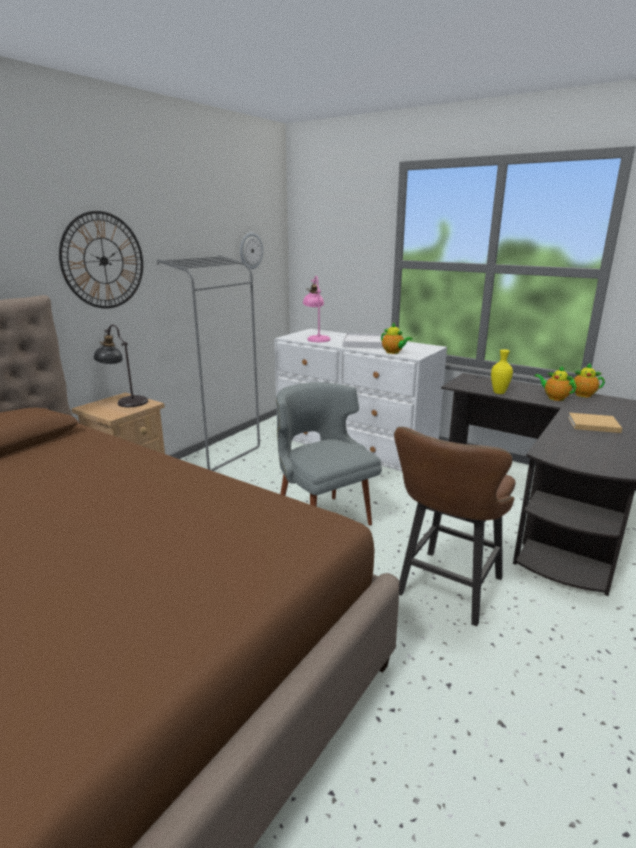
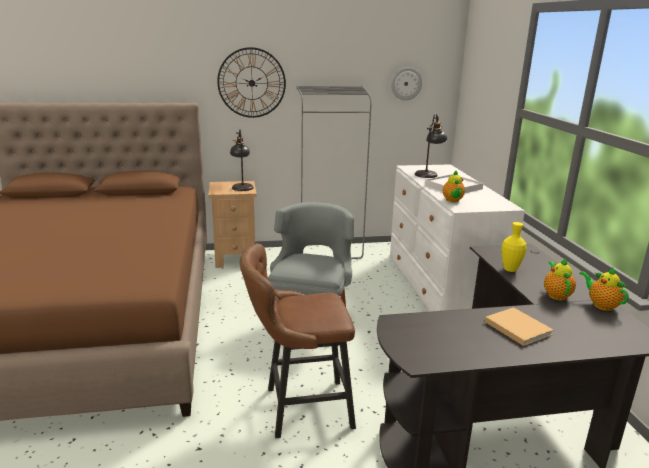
camera: 45 degrees right, 0 degrees up
pink table lamp [303,276,330,342] -> grey table lamp [415,114,448,178]

